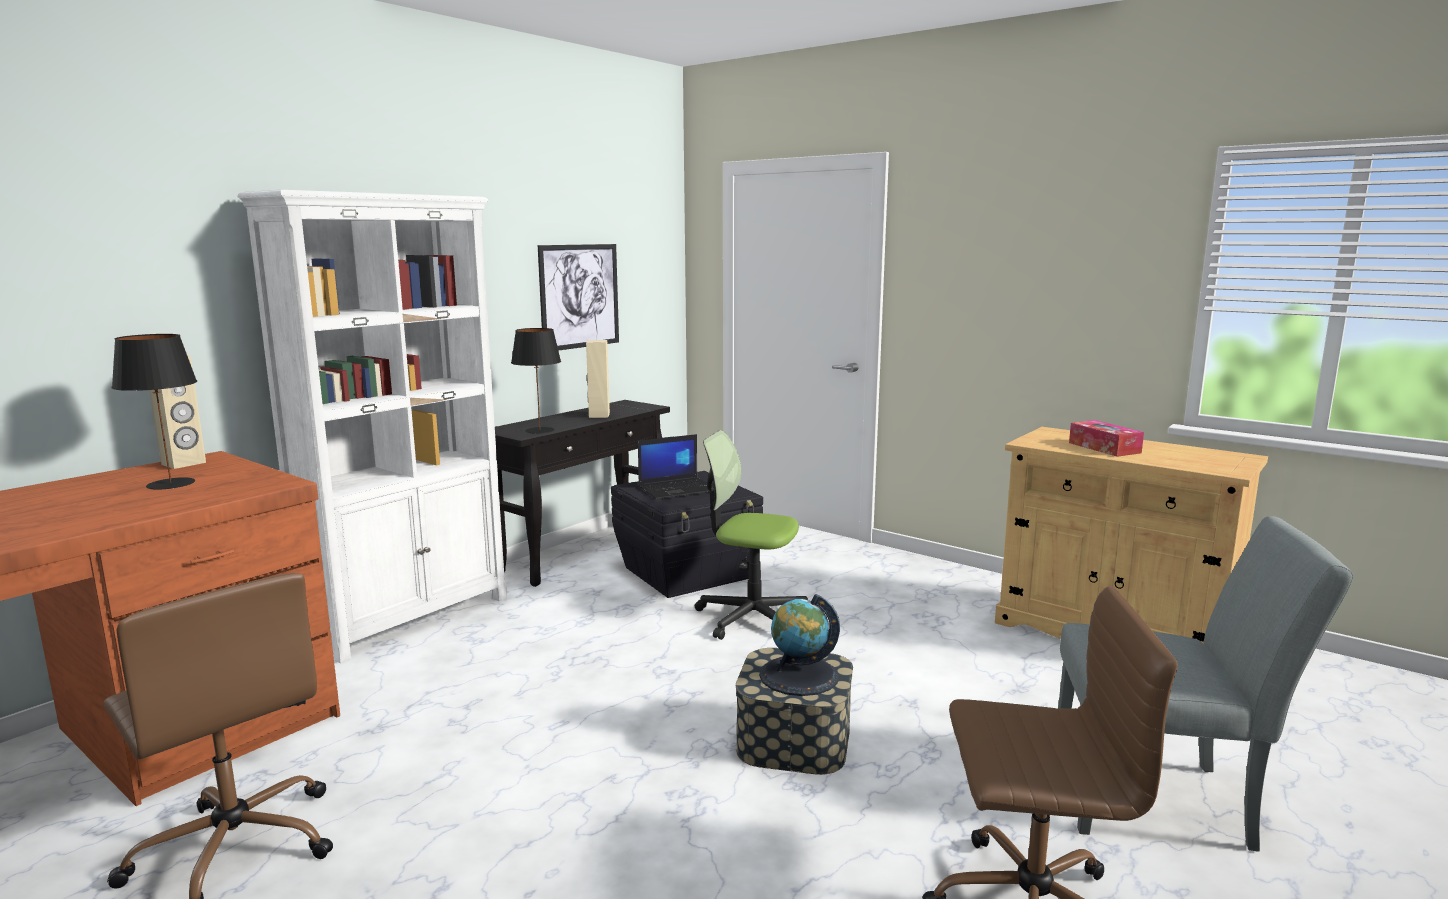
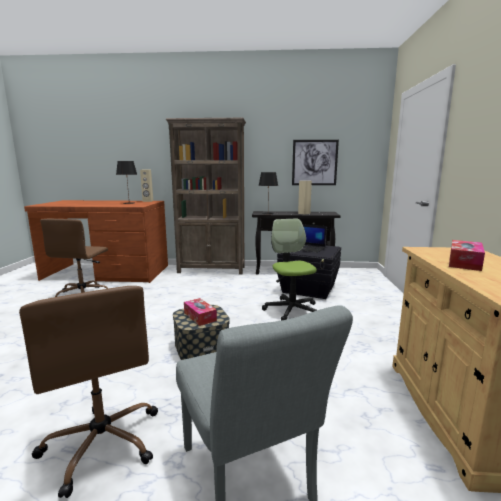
camera: 55 degrees right, 0 degrees up
white bookcase [237,190,507,664] -> brown bookcase [166,118,246,274]
globe [759,594,840,696] -> tissue box [184,298,217,326]

